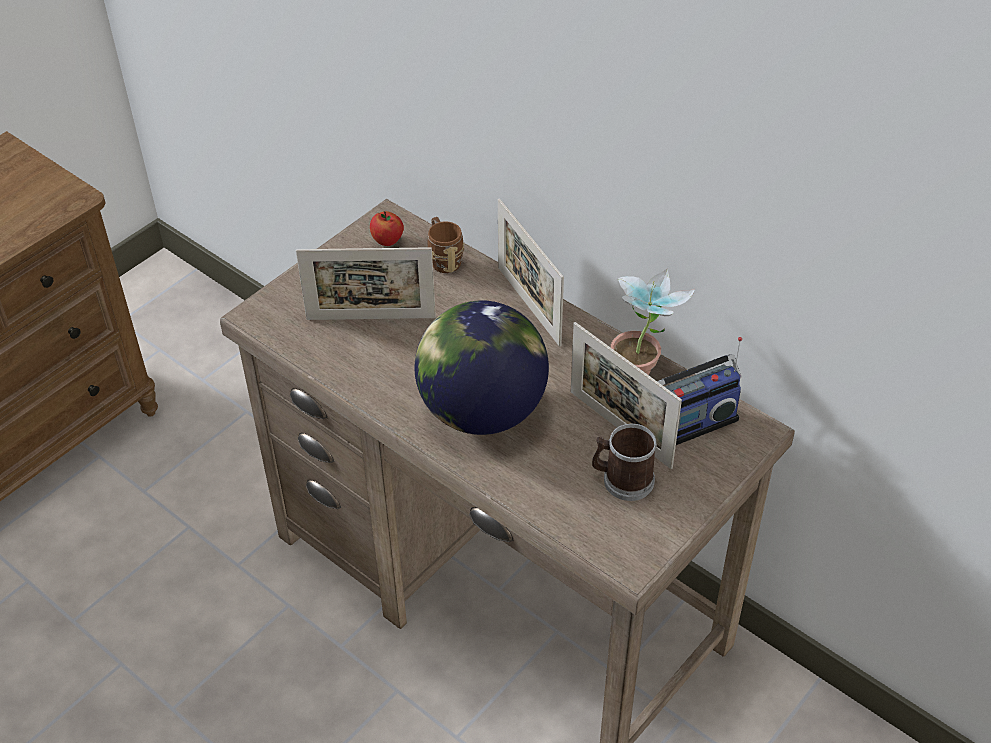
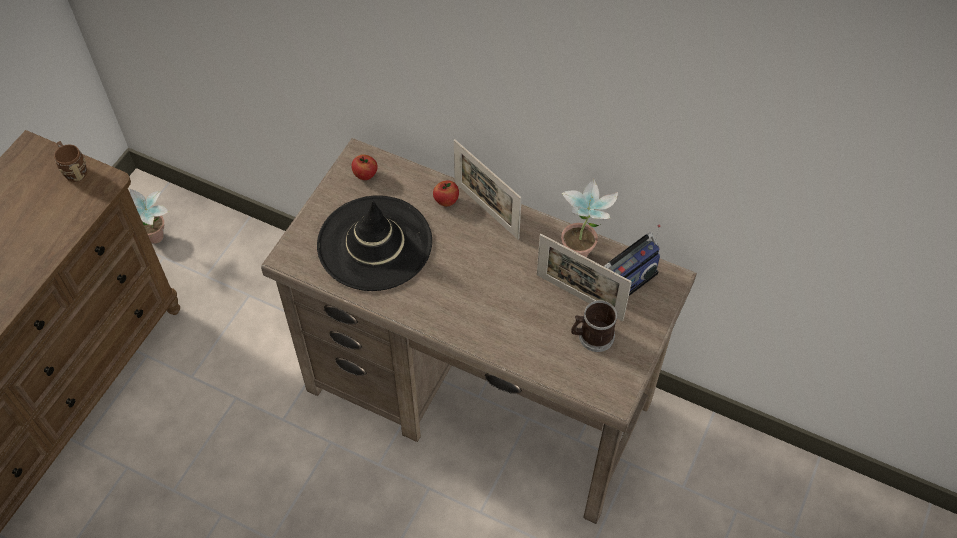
camera: 15 degrees left, 10 degrees up
picture frame [296,247,436,320] -> black hat [317,195,432,291]
globe [414,300,549,435] -> none
brown mug [428,217,464,273] -> brown mug moved to [54,141,87,182]
none -> potted plant [130,189,169,244]
none -> apple [433,180,459,207]

